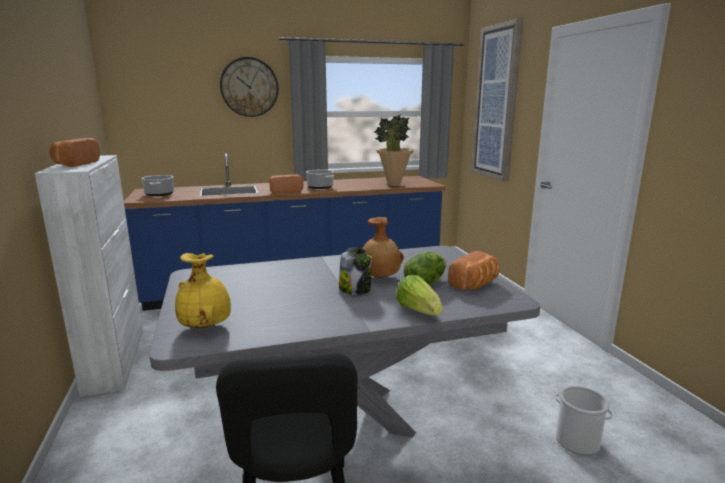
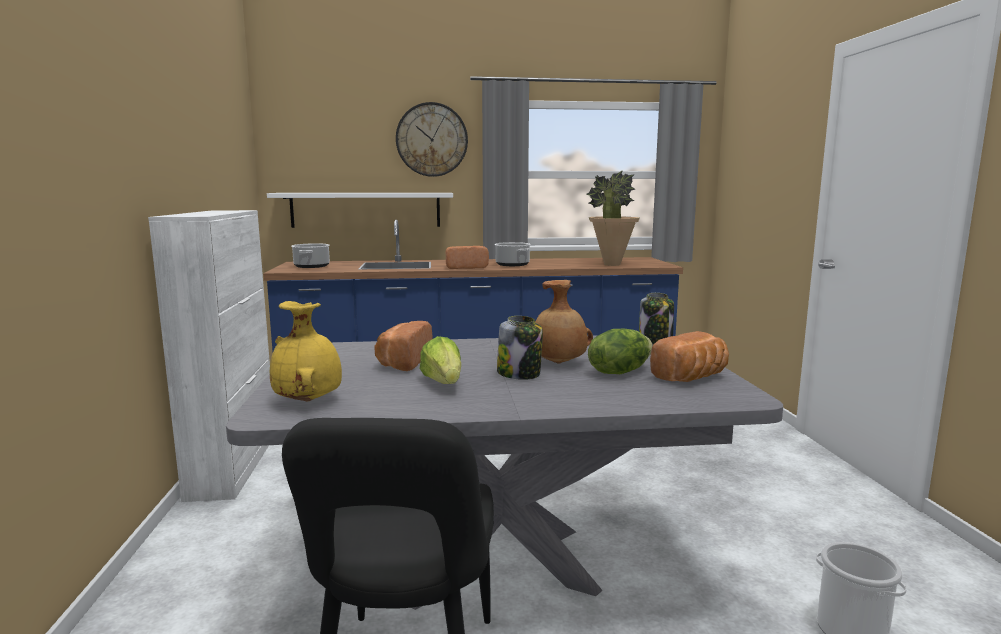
camera: 10 degrees right, 5 degrees down
bread [49,138,100,167] -> bread moved to [374,321,433,371]
lettuce [396,275,443,316] -> lettuce moved to [420,336,461,384]
picture [472,18,523,181] -> none
none -> white shelf [267,193,453,228]
none -> jar [639,293,674,345]

